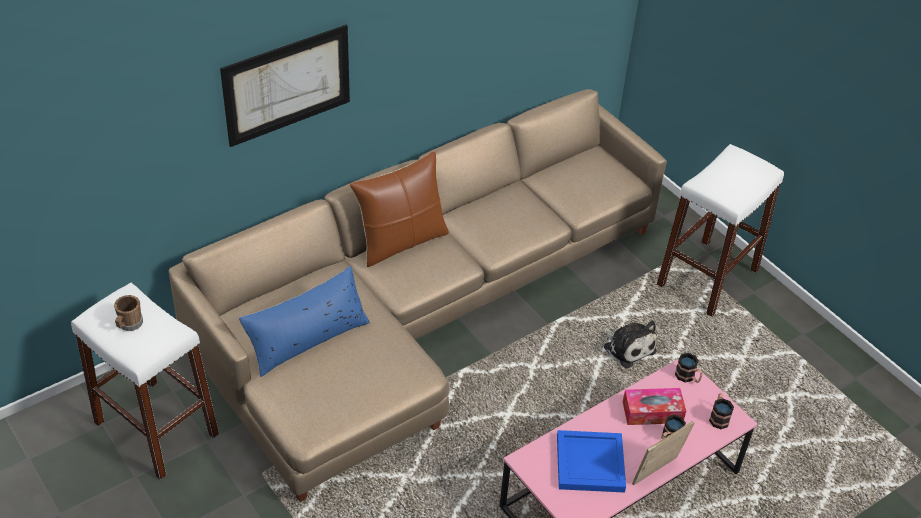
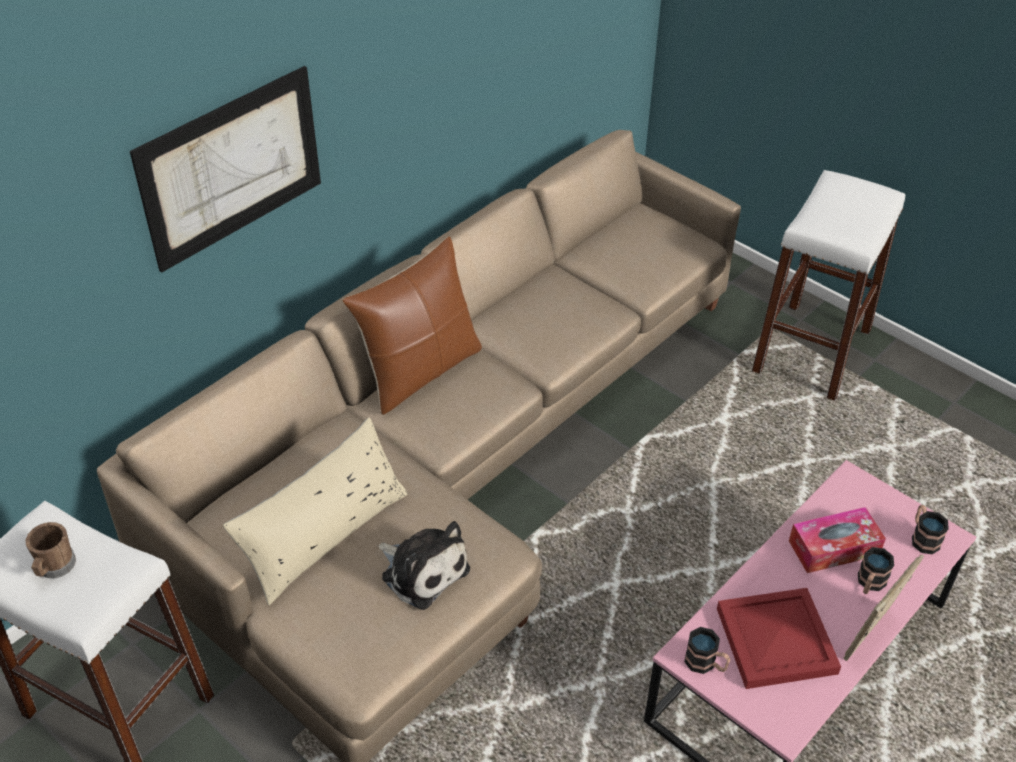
camera: 10 degrees left, 0 degrees up
blue pillow [239,266,370,377] -> beige pillow [223,417,408,605]
blue tray [557,430,626,493] -> red tray [717,588,841,689]
plush toy [604,321,657,368] -> plush toy moved to [379,521,470,610]
mug [675,353,703,383] -> mug moved to [684,627,730,674]

